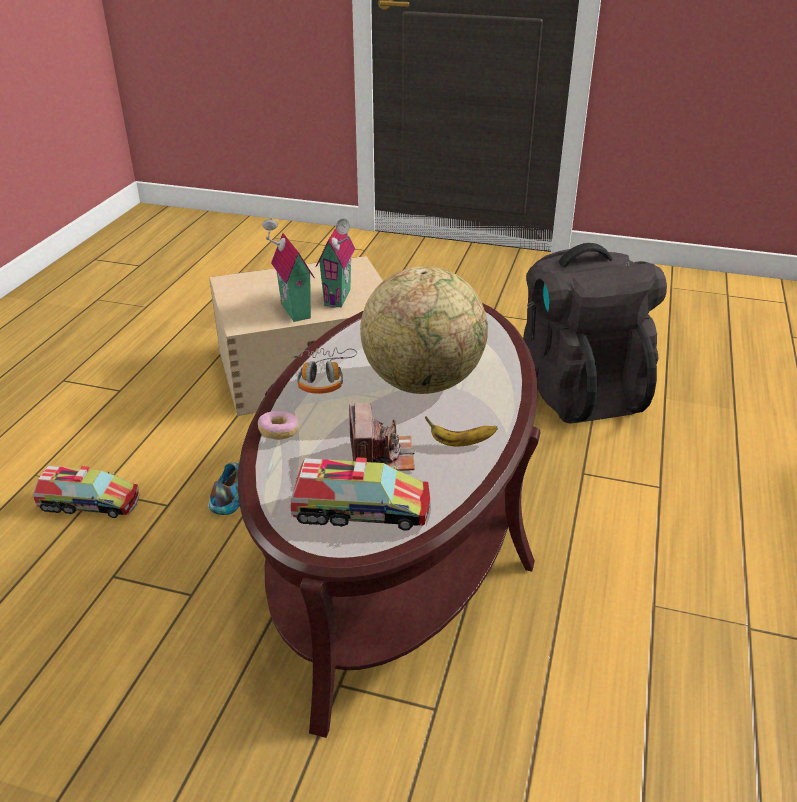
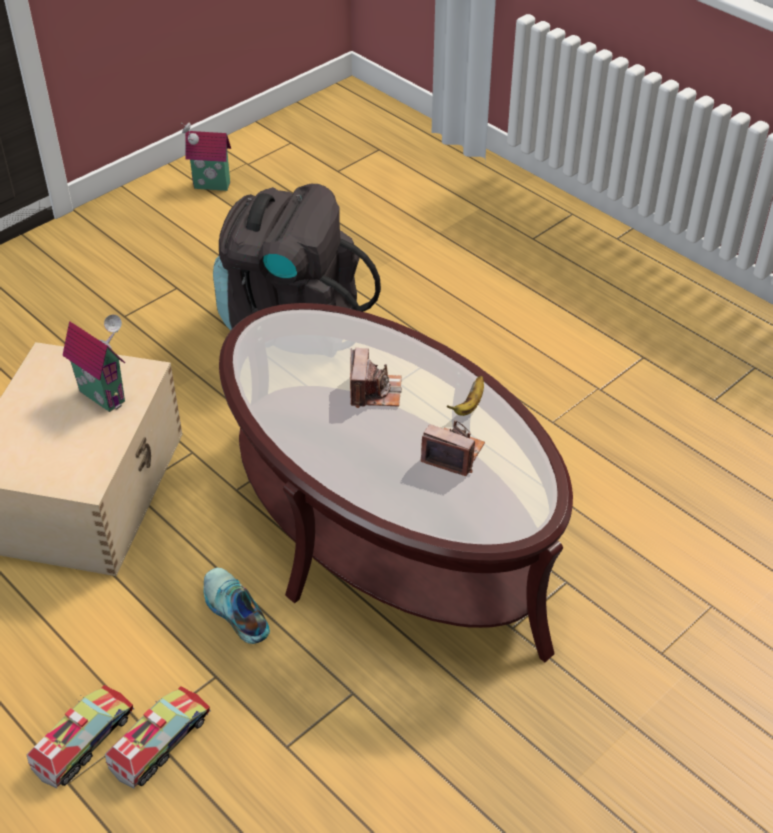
camera: 60 degrees left, 10 degrees up
donut [258,411,299,440] -> none
toy house [262,218,315,322] -> toy house moved to [181,122,231,191]
toy truck [289,457,431,531] -> toy truck moved to [26,685,134,788]
headphones [291,347,357,394] -> none
globe [360,266,488,394] -> camera [350,348,402,408]

